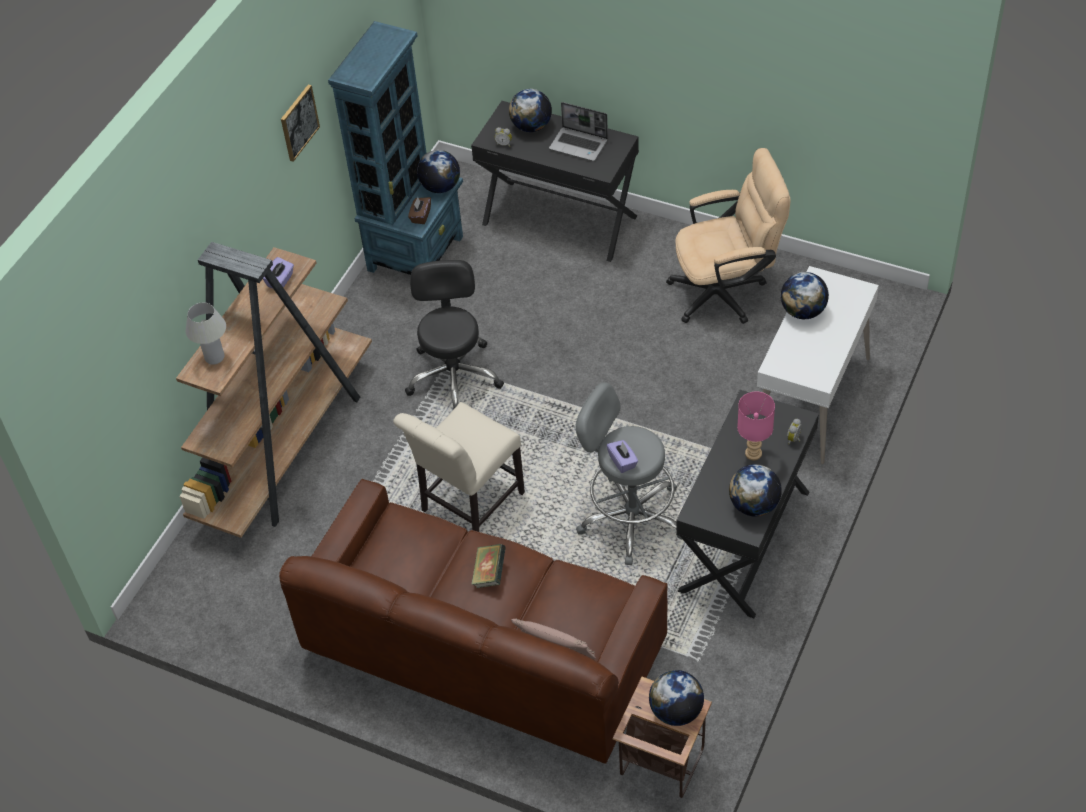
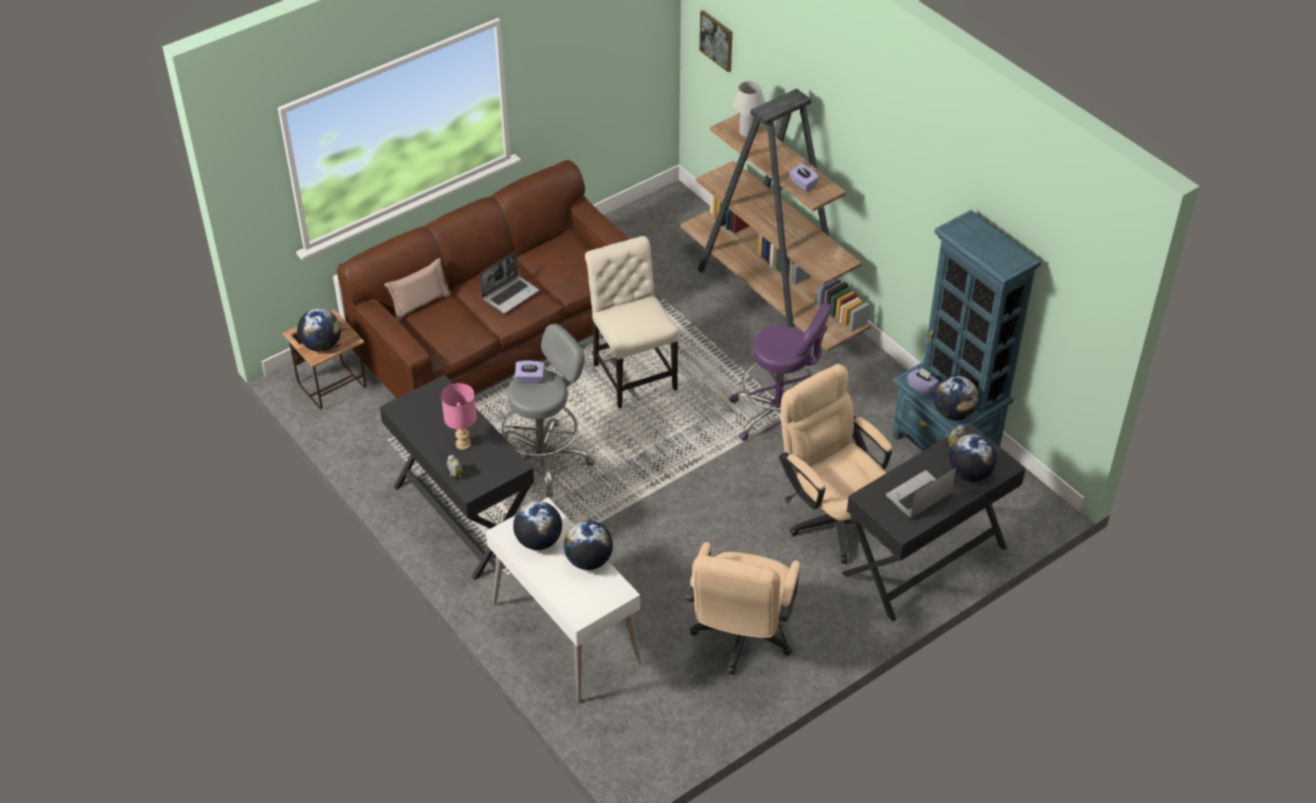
camera: 115 degrees right, 5 degrees down
picture [281,84,320,162] -> picture moved to [700,10,732,73]
black office chair [405,260,504,410] -> purple stool [729,302,832,441]
brown tissue box [408,197,431,224] -> purple tissue box [907,368,939,396]
book [471,544,506,588] -> laptop [480,251,539,314]
globe [729,464,782,517] -> globe moved to [513,501,562,550]
none -> beige office chair [779,364,892,563]

